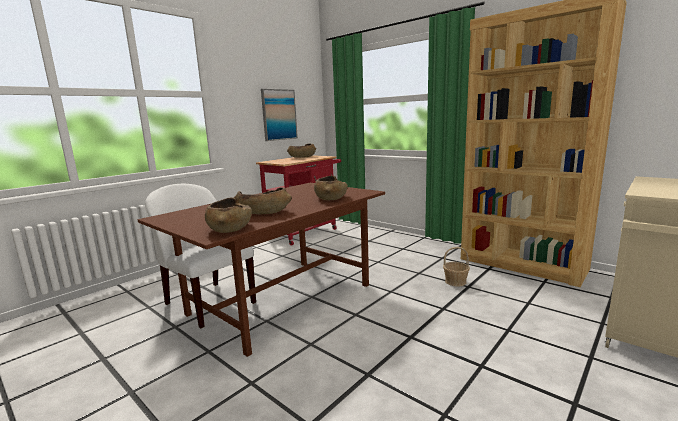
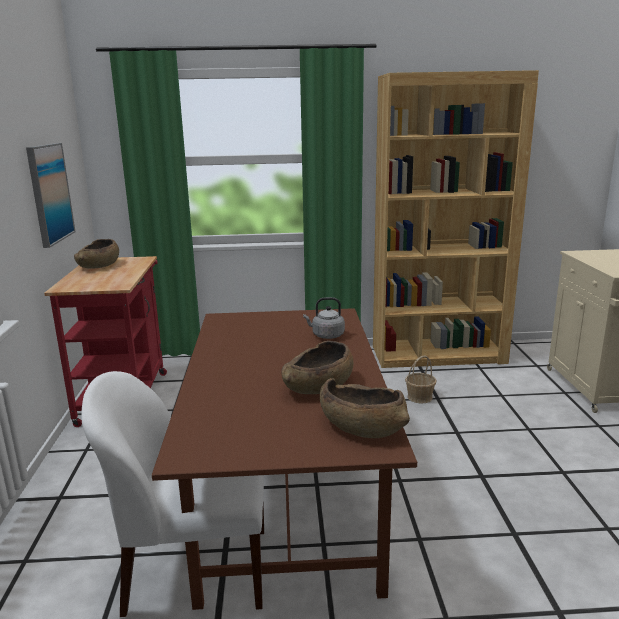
camera: 45 degrees left, 5 degrees up
brown bowl [314,176,348,200] -> grey kettle [303,297,345,339]

